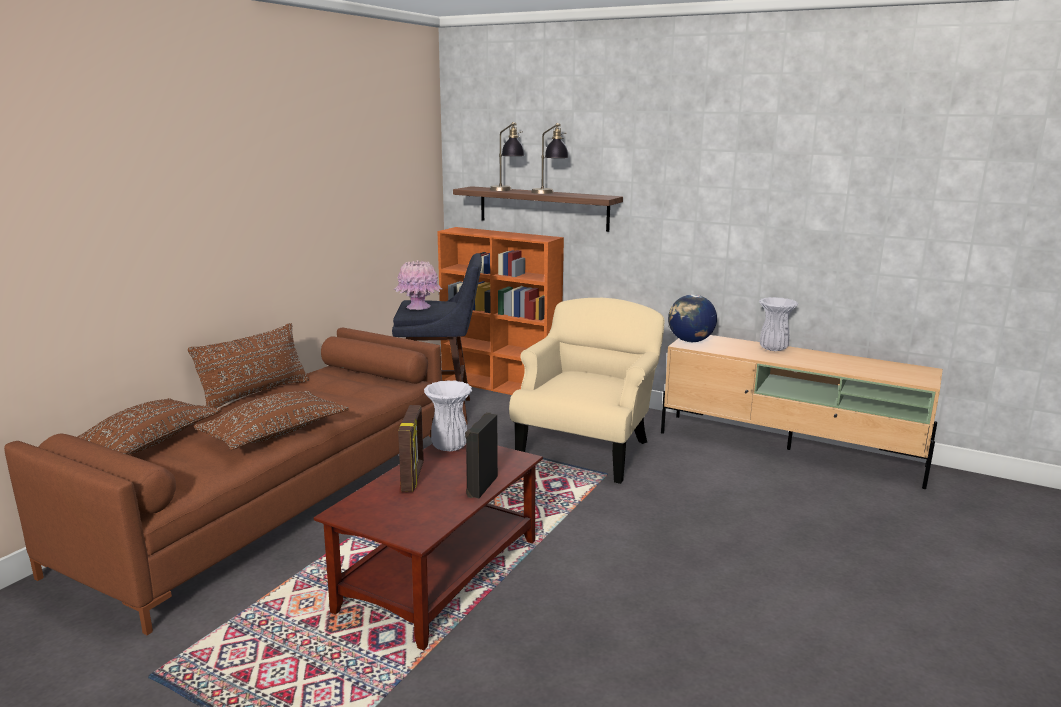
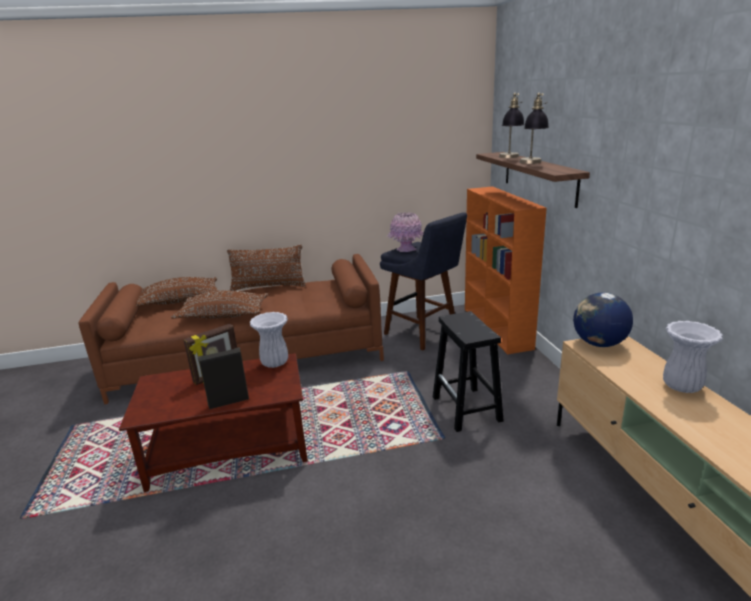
camera: 50 degrees right, 5 degrees up
beige armchair [509,298,665,484] -> black stool [433,311,504,432]

